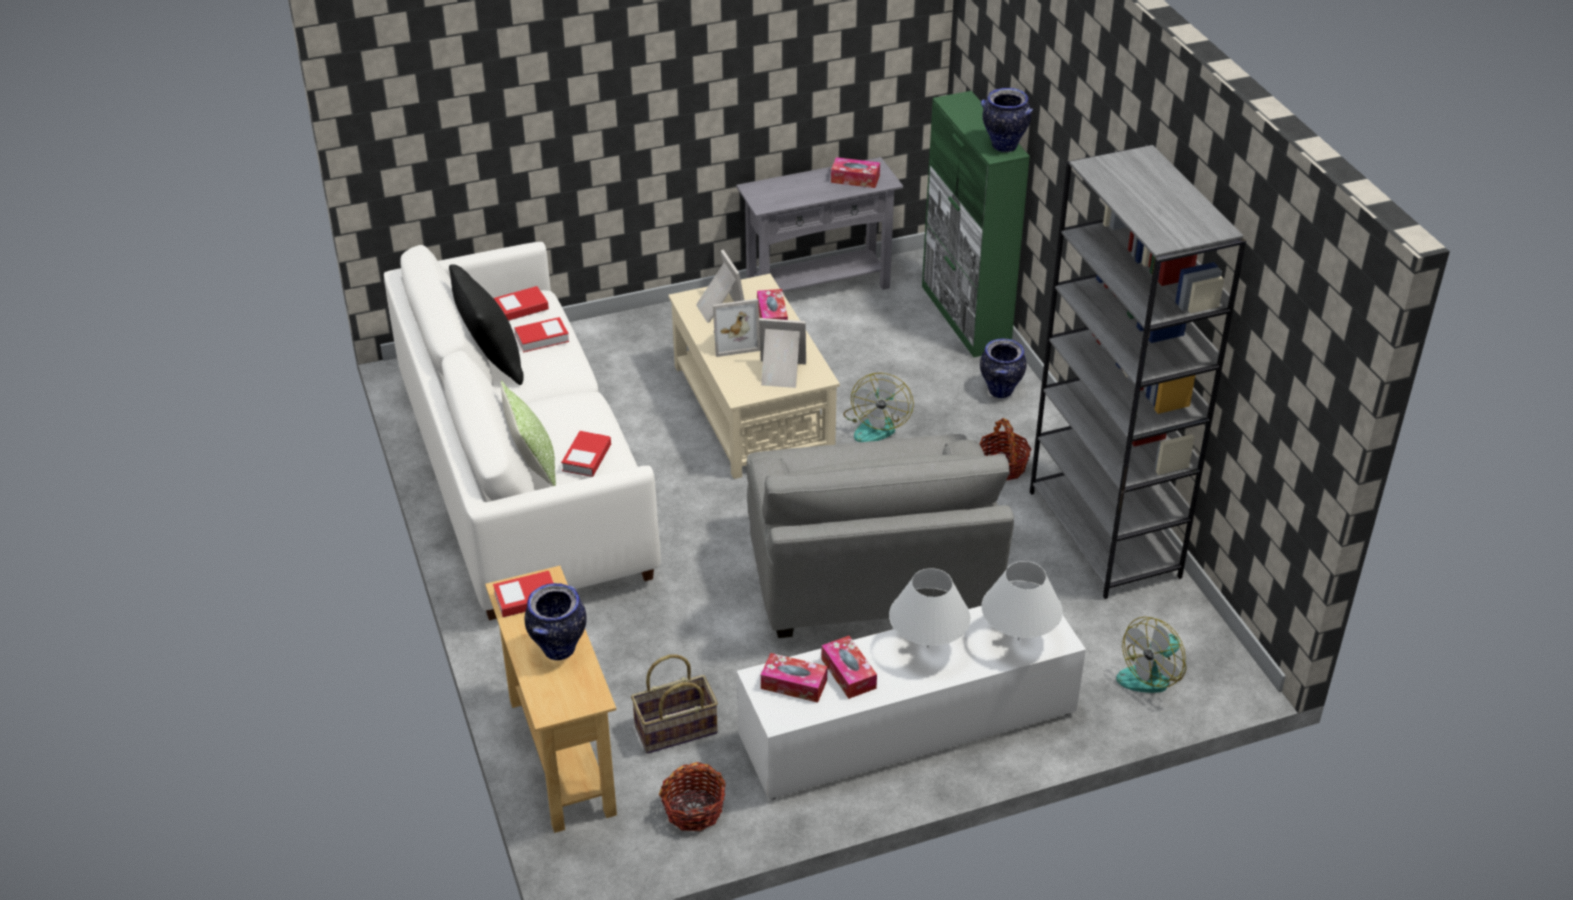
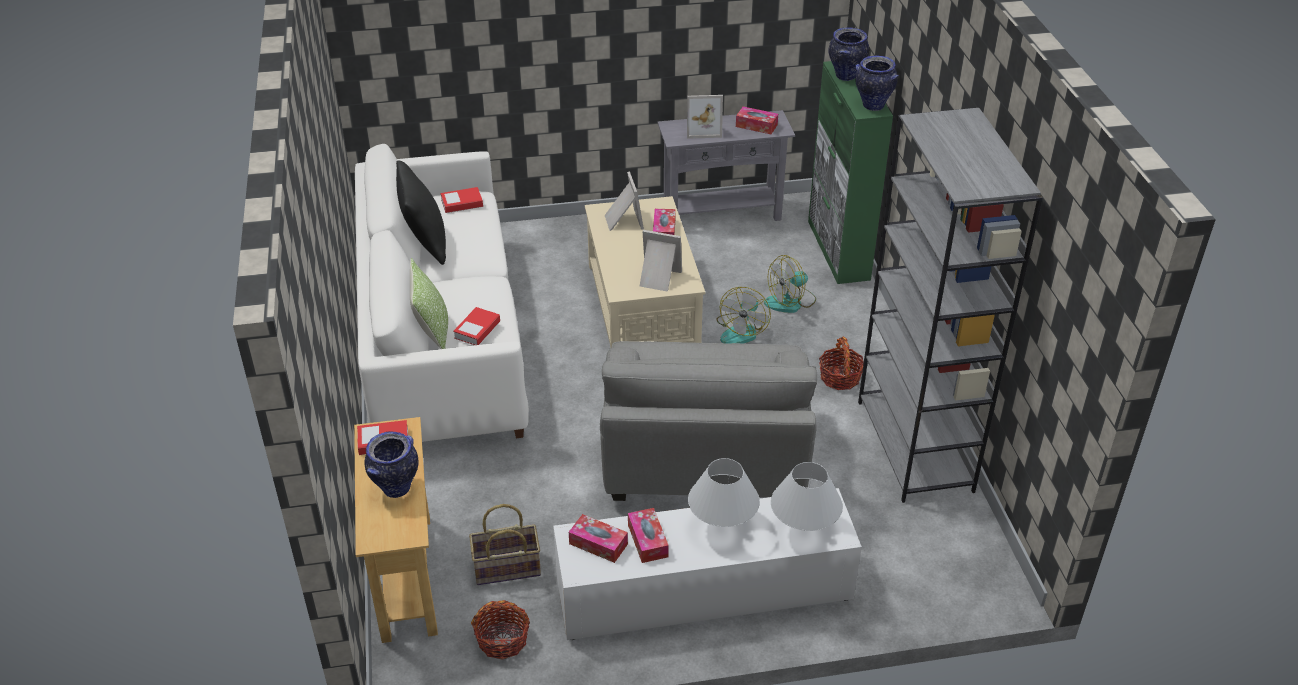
camera: 10 degrees right, 0 degrees up
book [514,317,569,352] -> none
picture frame [713,299,760,357] -> picture frame moved to [687,95,723,139]
vase [980,338,1026,398] -> vase moved to [828,27,869,81]
fan [1116,617,1187,693] -> fan moved to [764,255,816,313]

